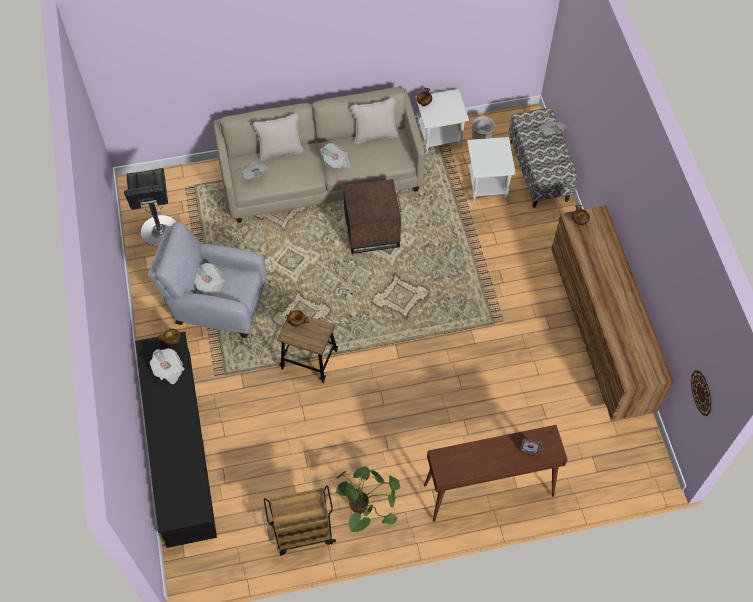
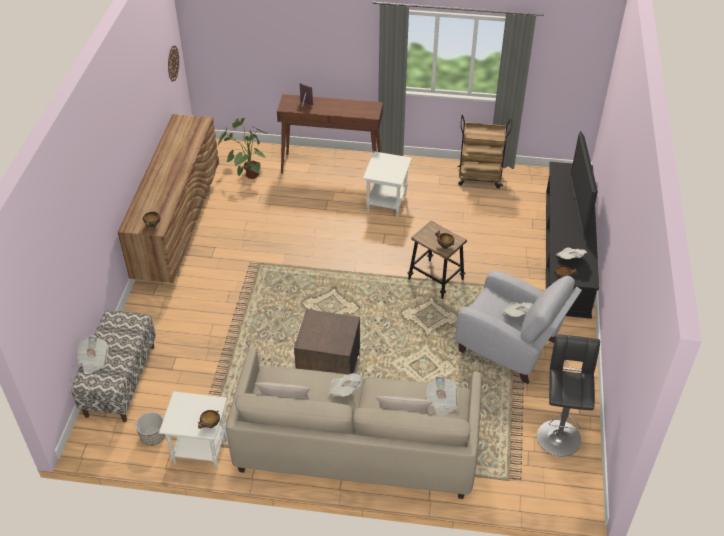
camera: 160 degrees left, 15 degrees down
potted plant [335,465,401,533] -> potted plant moved to [218,118,269,179]
white side table [467,137,516,203] -> white side table moved to [363,151,412,218]
none -> television [570,131,598,237]

